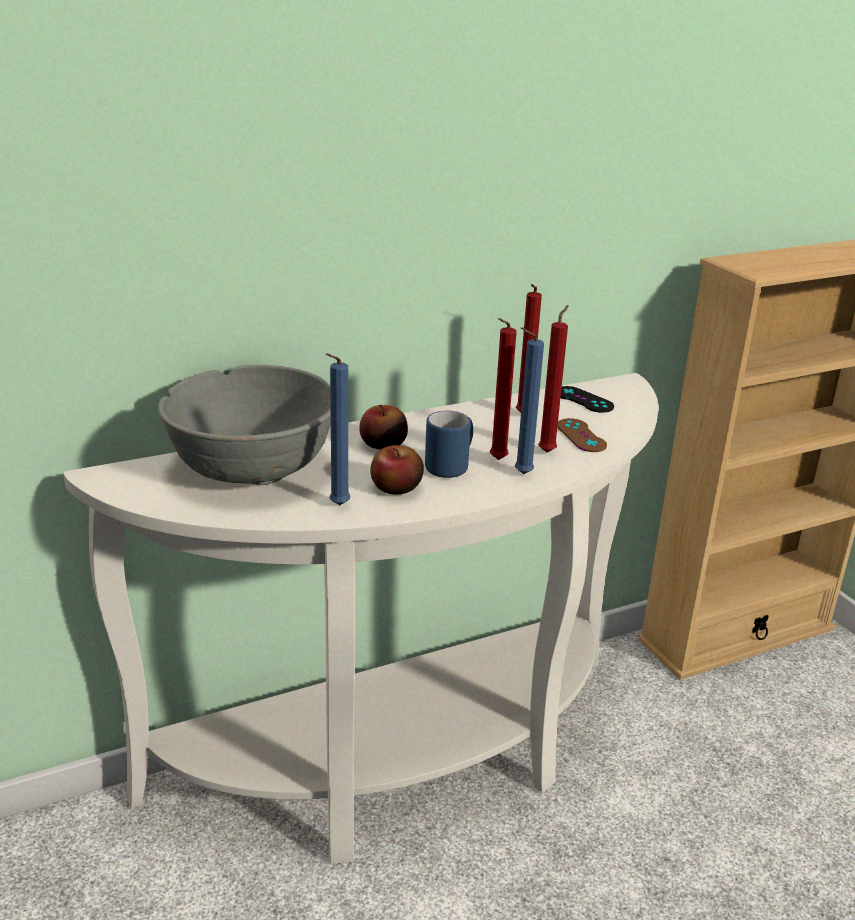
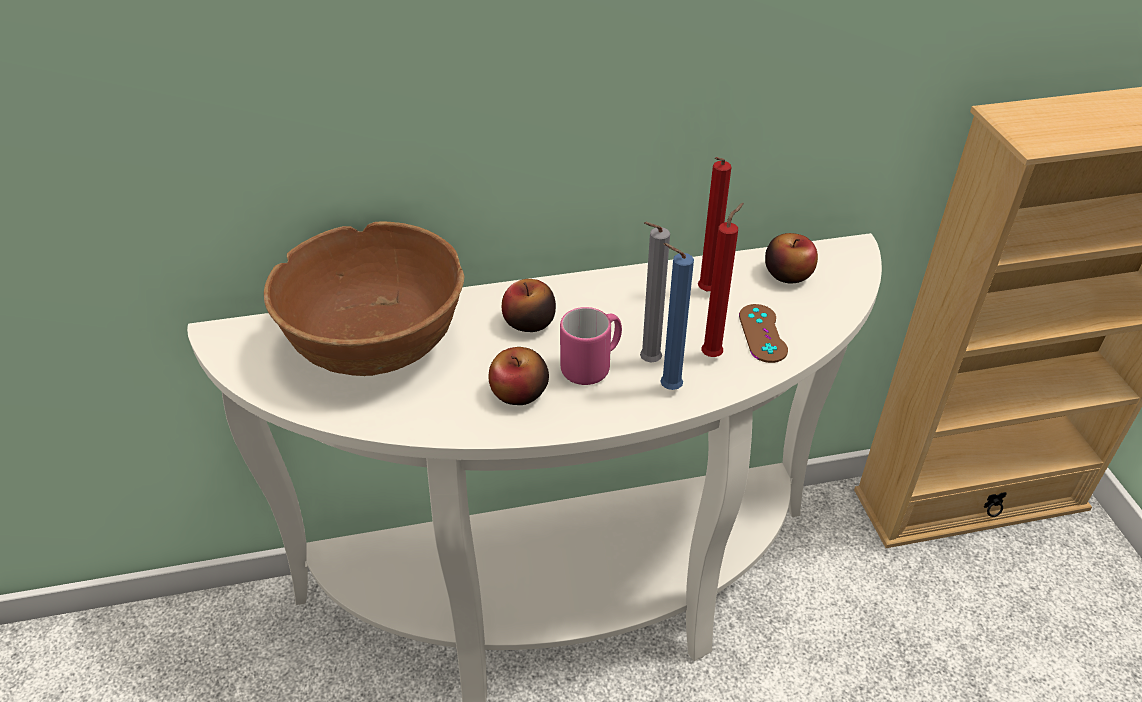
camera: 15 degrees right, 15 degrees up
grey bowl [158,365,331,485] -> brown bowl [264,222,464,376]
blue candle [326,353,350,505] -> none
blue mug [425,411,473,478] -> pink mug [560,307,622,385]
red candle [490,318,517,460] -> grey candle [640,222,670,362]
black game controller [561,386,614,413] -> apple [765,233,818,284]

